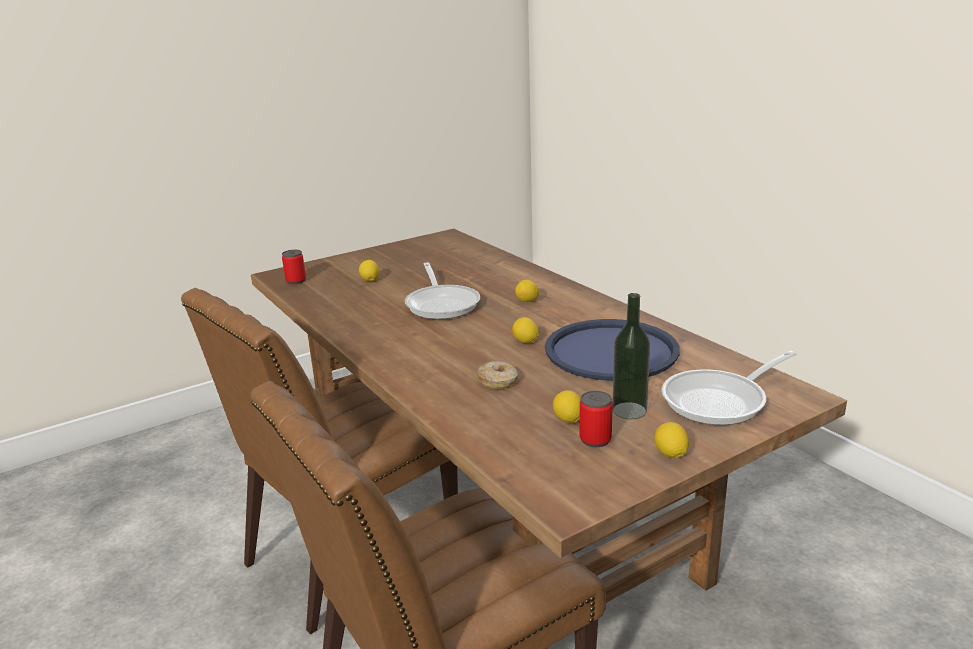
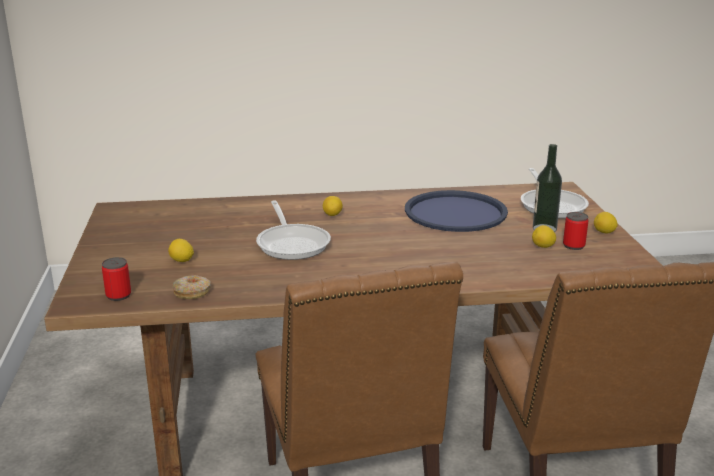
camera: 65 degrees left, 0 degrees up
frying pan [405,262,480,319] -> frying pan turned 60 degrees clockwise [256,200,331,260]
donut [477,361,519,389] -> donut moved to [172,275,211,299]
lemon [512,317,539,343] -> none

